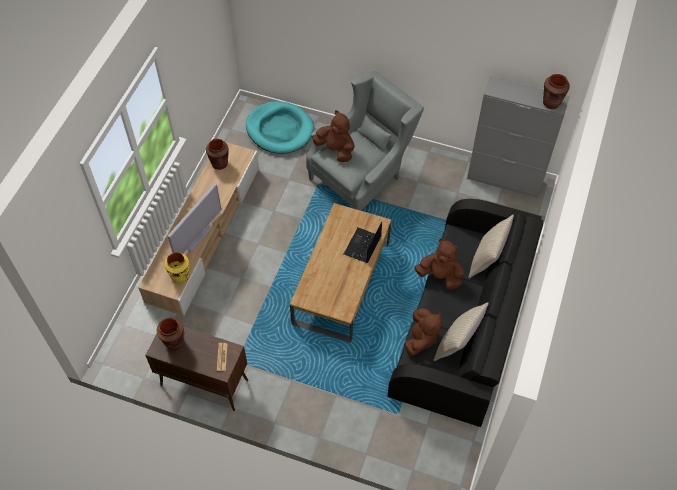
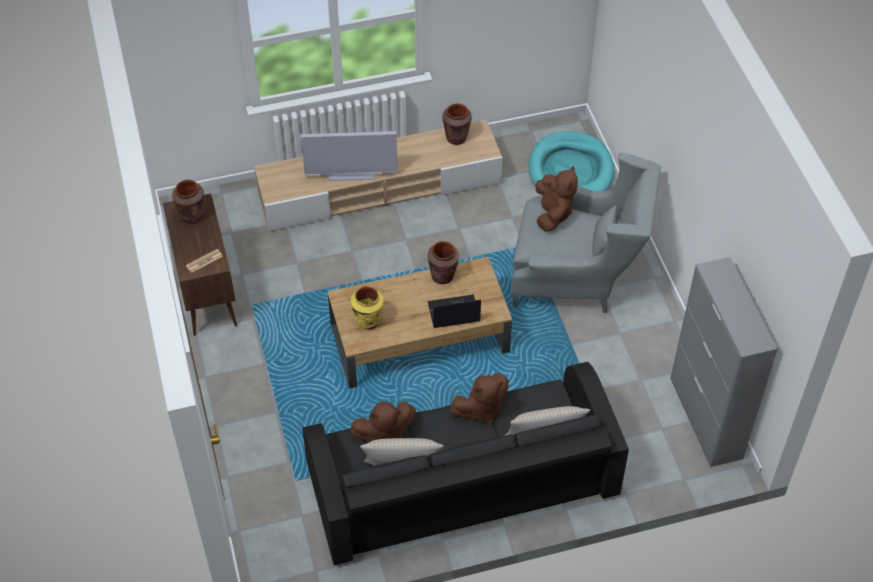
camera: 55 degrees right, 5 degrees down
yellow vase [164,252,189,284] -> yellow vase moved to [351,286,383,330]
brown plush toy [414,239,465,290] -> brown plush toy turned 75 degrees clockwise [450,373,509,424]
brown vase [543,74,570,109] -> brown vase moved to [428,241,459,284]

